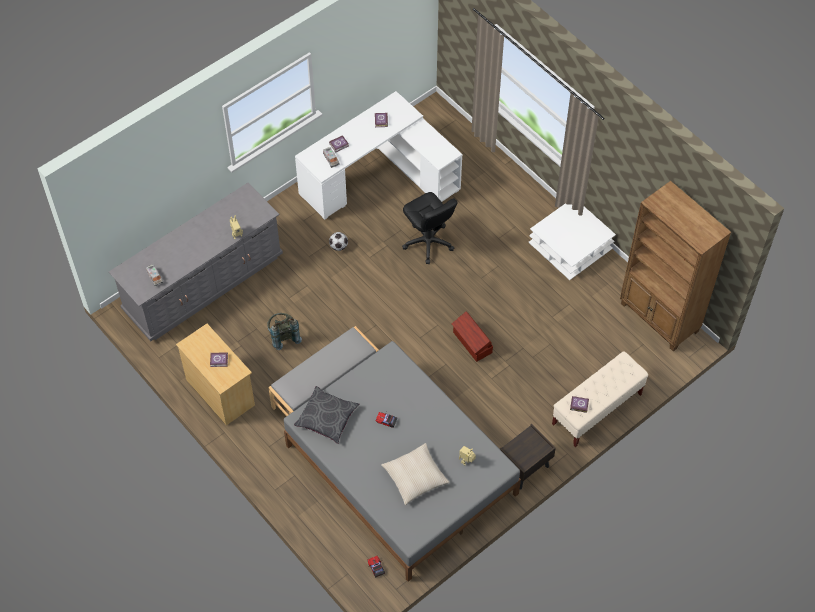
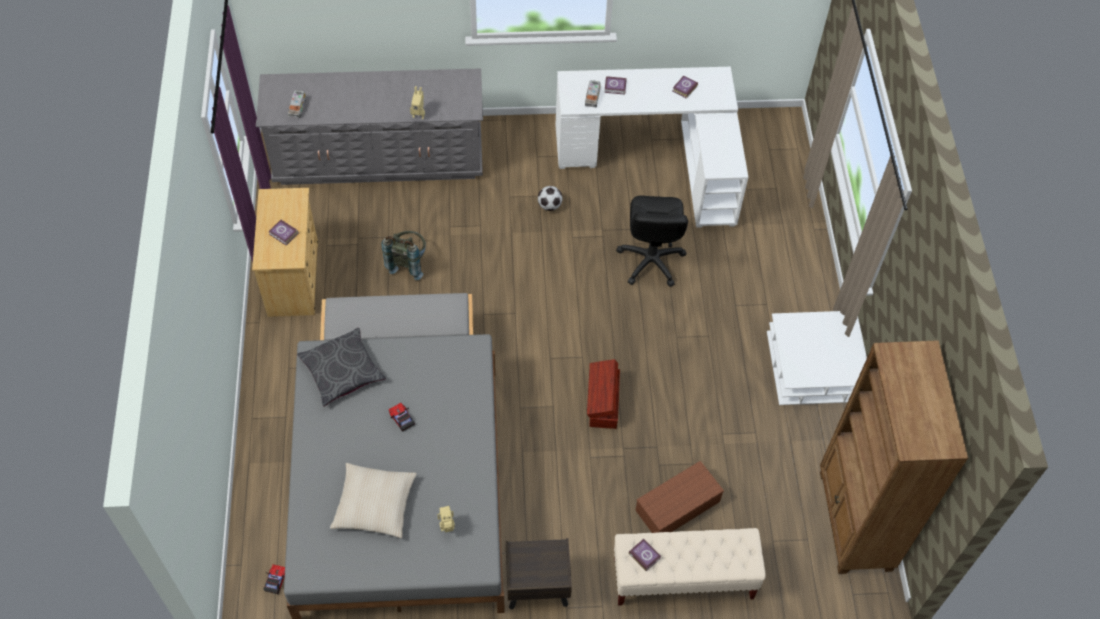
camera: 35 degrees right, 0 degrees up
none -> brown storage box [635,461,724,533]

